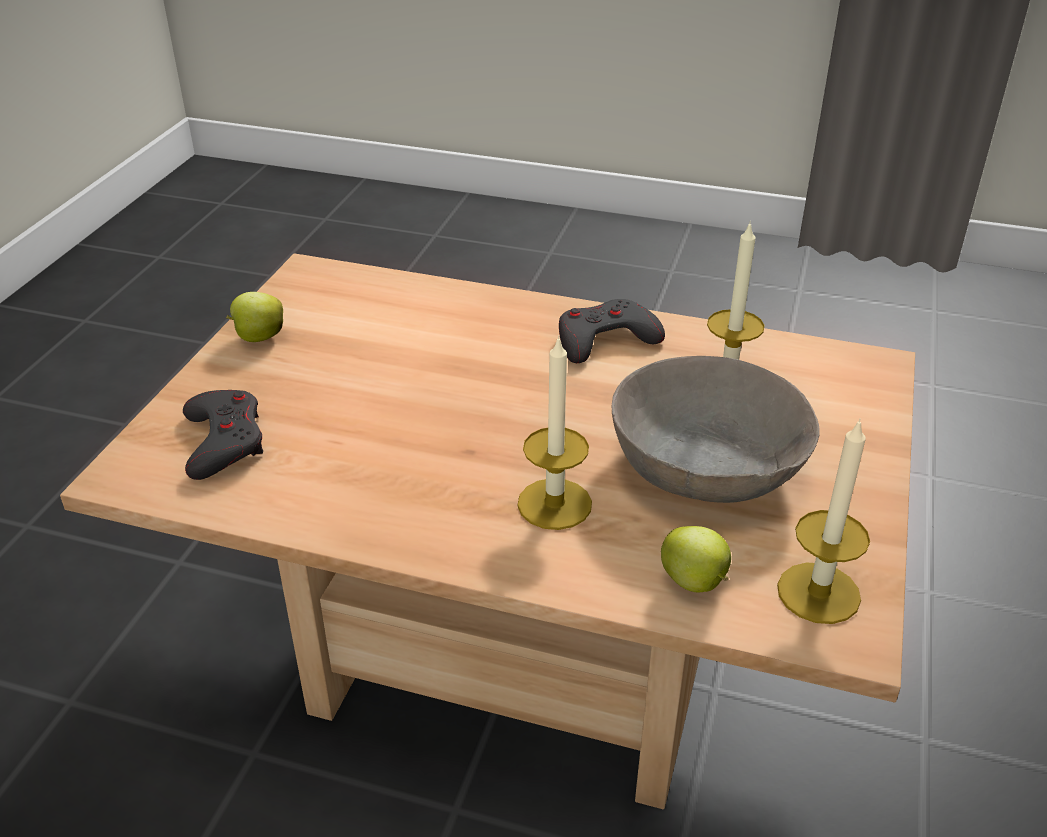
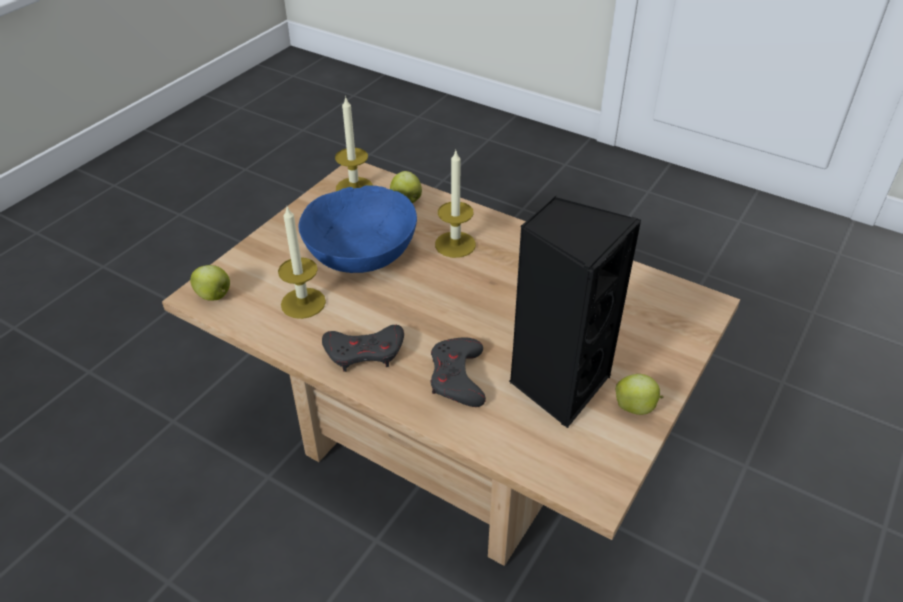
camera: 165 degrees left, 5 degrees up
grey game controller [183,390,263,480] -> grey game controller moved to [431,337,486,407]
grey bowl [612,356,820,503] -> blue bowl [299,185,417,273]
none -> apple [190,265,230,301]
none -> black speaker [509,196,641,428]

